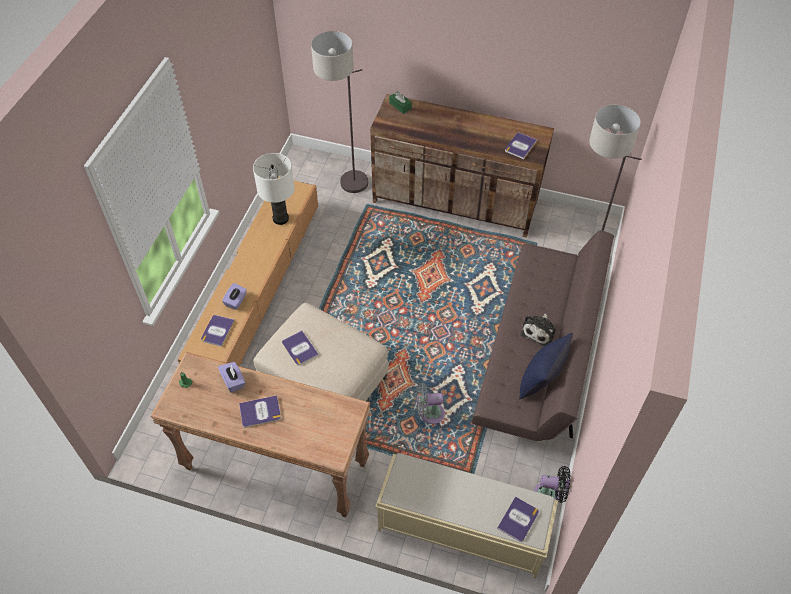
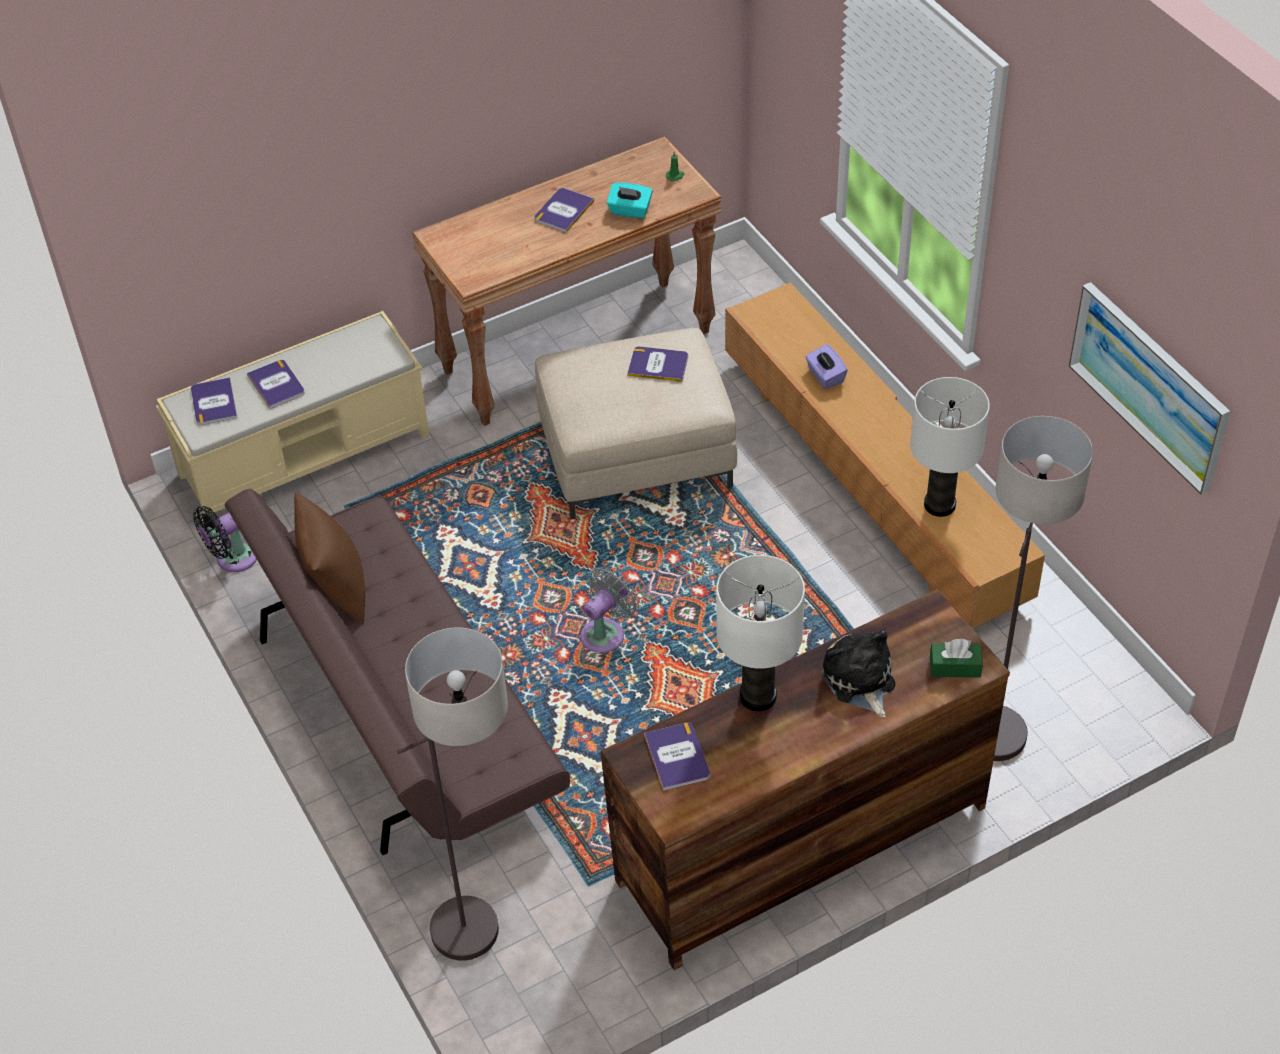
camera: 135 degrees right, 5 degrees down
book [201,315,235,347] -> book moved to [247,360,305,409]
purple tissue box [218,362,245,393] -> turquoise tissue box [607,183,653,219]
grey fan [417,383,445,424] -> grey fan moved to [580,567,638,653]
blue pillow [519,333,573,400] -> brown pillow [294,492,365,624]
plush toy [521,313,556,346] -> plush toy moved to [822,630,895,718]
none -> white table lamp [716,555,805,711]
none -> picture [1069,282,1230,495]

